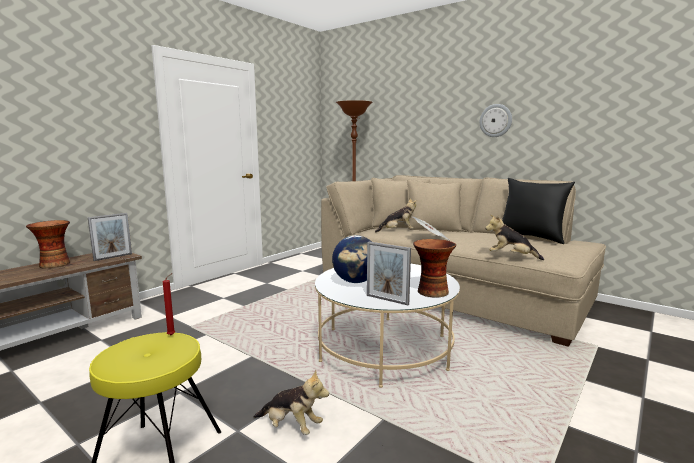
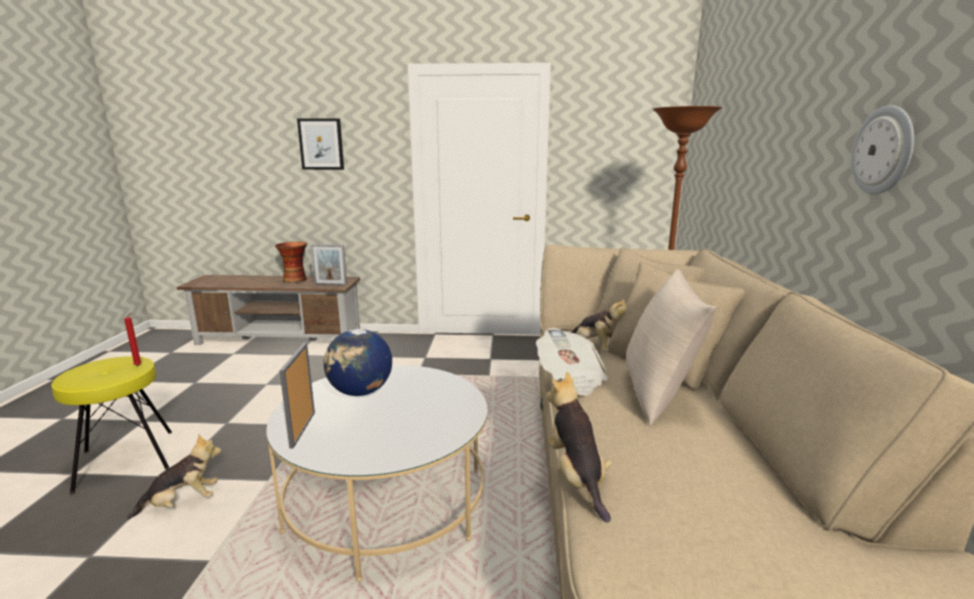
camera: 55 degrees right, 5 degrees up
plush toy [254,370,329,435] -> plush toy turned 105 degrees counterclockwise [127,434,221,520]
vase [413,239,456,298] -> none
black pillow [502,178,575,244] -> none
none -> picture [297,118,344,170]
none -> beige pillow [626,269,716,427]

